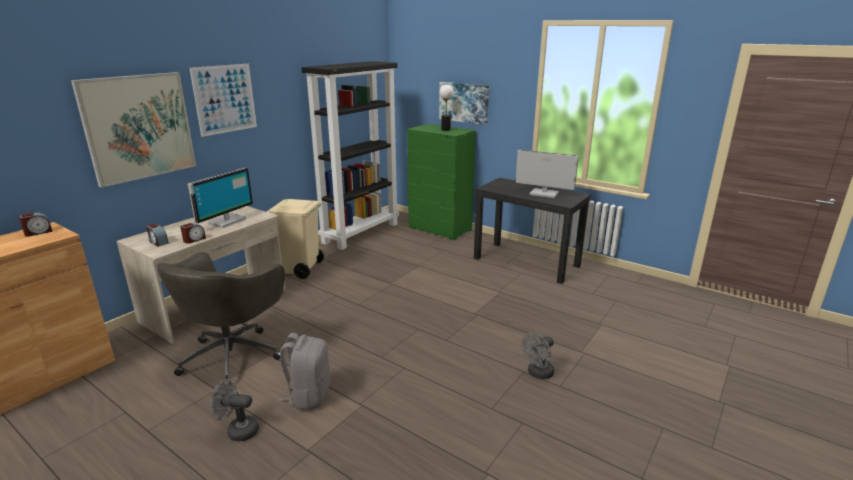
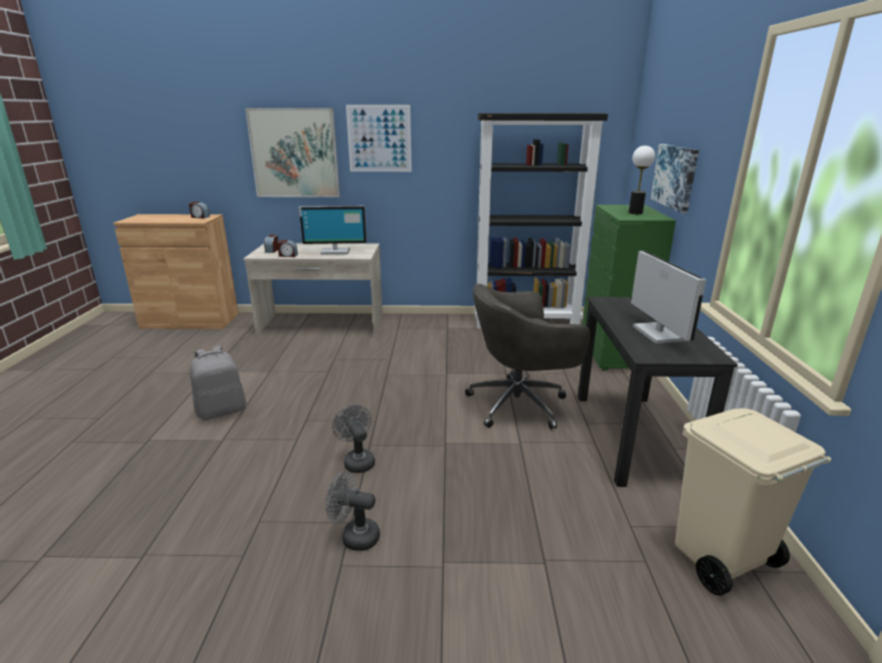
camera: 55 degrees right, 0 degrees up
grey office chair [156,252,284,389] -> grey office chair moved to [465,284,590,429]
grey fan [210,379,259,441] -> grey fan moved to [332,404,375,473]
beige trash can [267,199,324,279] -> beige trash can moved to [675,408,831,596]

